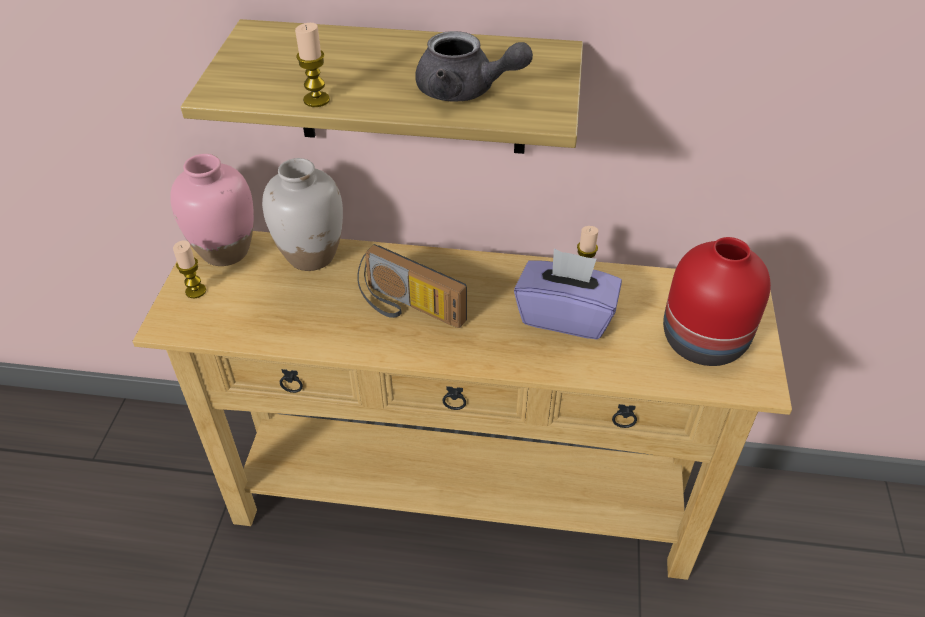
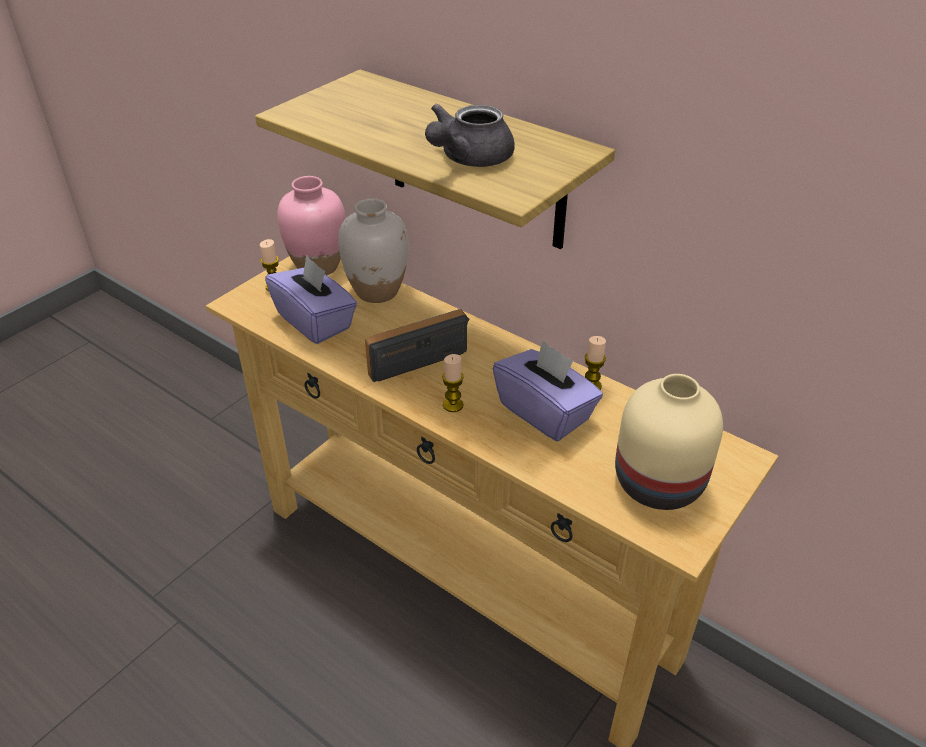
camera: 30 degrees right, 5 degrees down
candle [295,23,330,107] -> candle moved to [442,354,464,412]
radio [357,244,467,328] -> radio turned 90 degrees clockwise [365,309,469,382]
grey teapot [415,31,533,102] -> grey teapot turned 75 degrees clockwise [425,104,515,167]
red vase [663,237,771,366] -> beige vase [615,374,723,510]
none -> purple tissue box [265,255,357,344]

